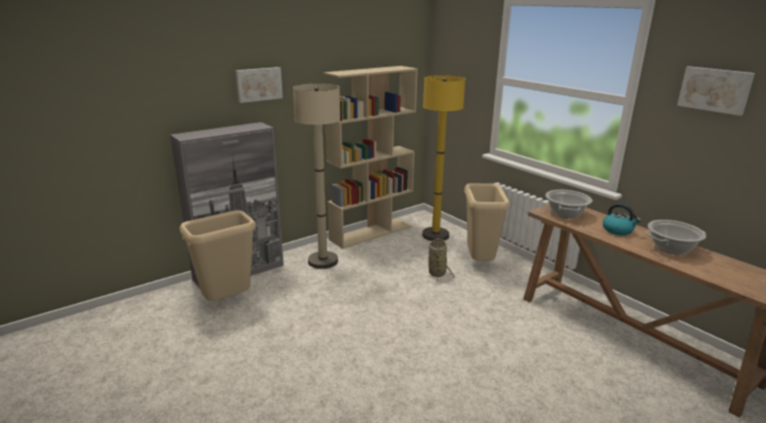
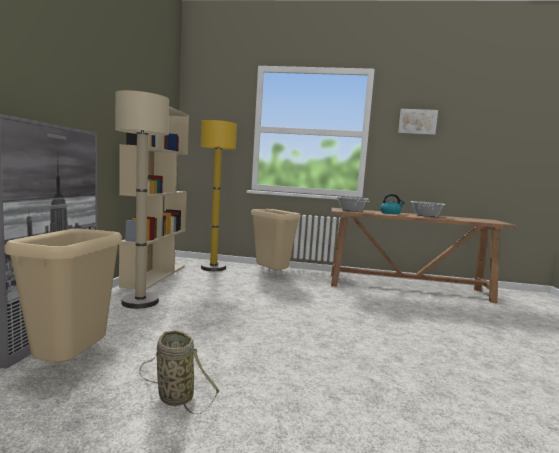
camera: 45 degrees left, 15 degrees down
picture [235,67,283,103] -> none
basket [428,239,455,283] -> basket moved to [139,330,220,414]

